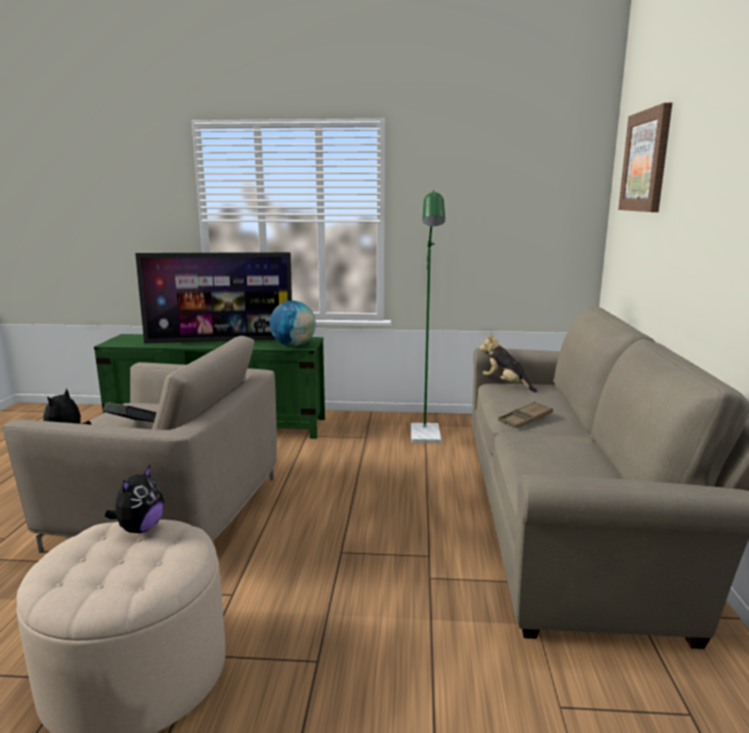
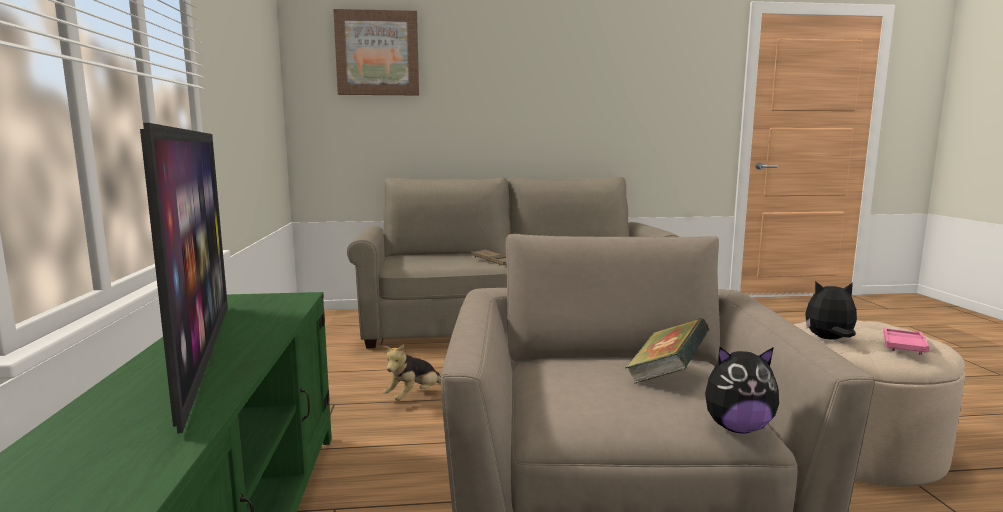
camera: 100 degrees left, 5 degrees down
globe [270,301,316,347] -> none
green floor lamp [411,190,445,443] -> none
plush toy [479,334,537,393] -> plush toy moved to [383,344,441,401]
none -> pink tray [883,328,929,355]

